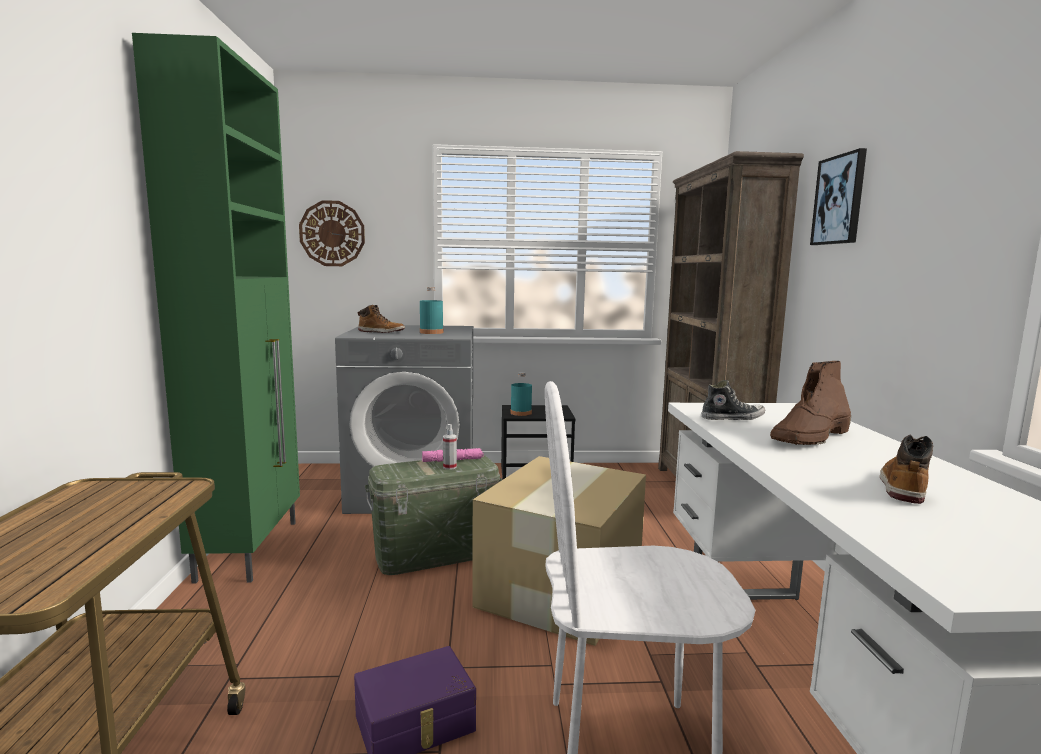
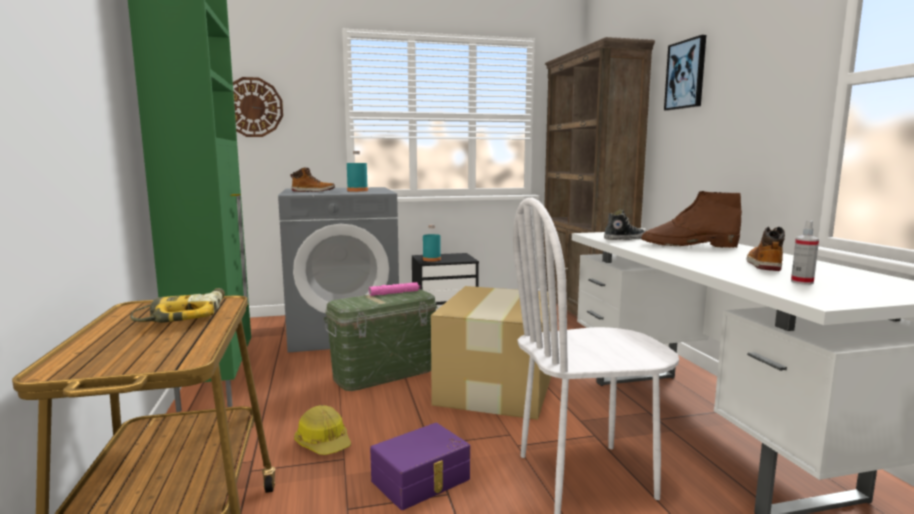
camera: 10 degrees left, 0 degrees up
spray bottle [443,424,457,470] -> spray bottle moved to [791,221,819,285]
brown boot [770,361,851,445] -> brown boot turned 60 degrees clockwise [641,191,742,248]
none -> power drill [130,288,225,323]
none -> hard hat [294,405,351,455]

